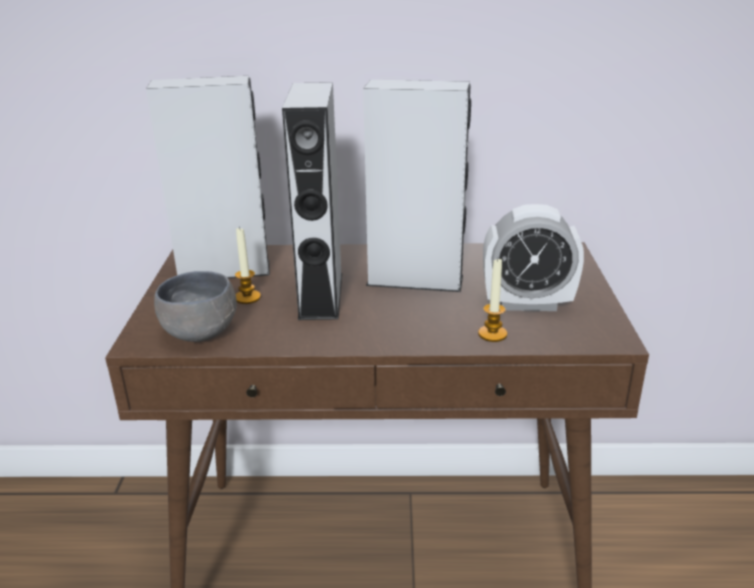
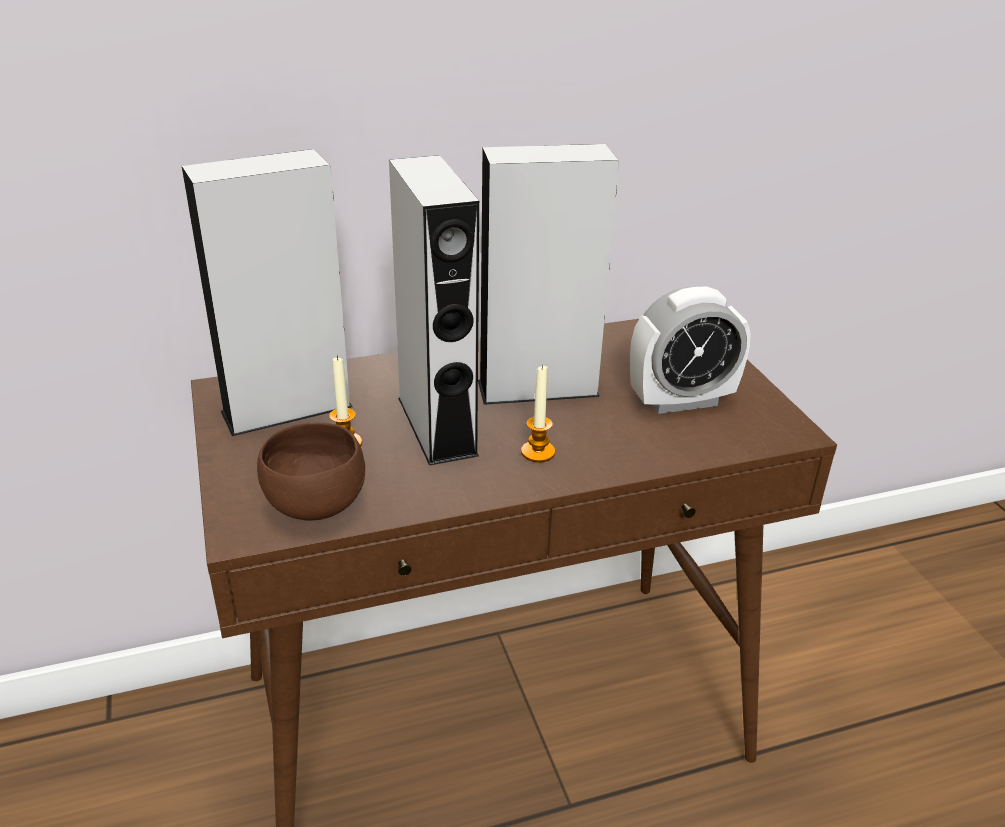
camera: 20 degrees left, 5 degrees up
grey bowl [154,271,237,342] -> brown bowl [257,422,365,521]
candle [478,259,507,342] -> candle moved to [521,364,555,463]

